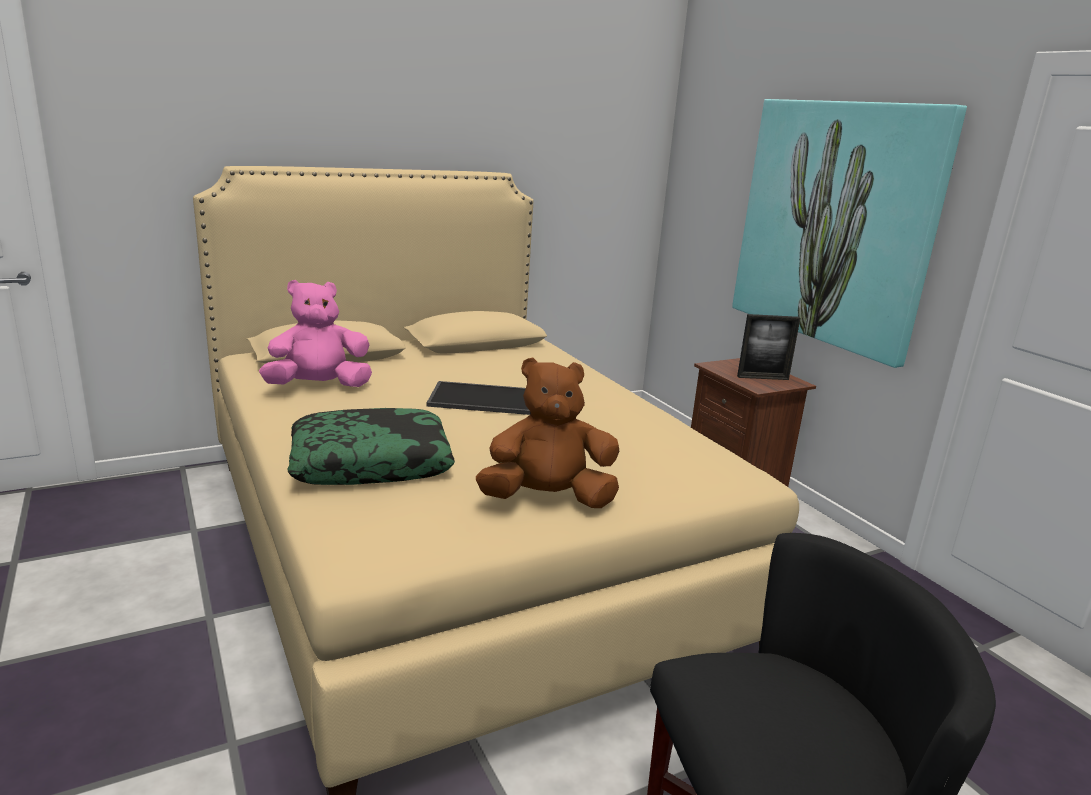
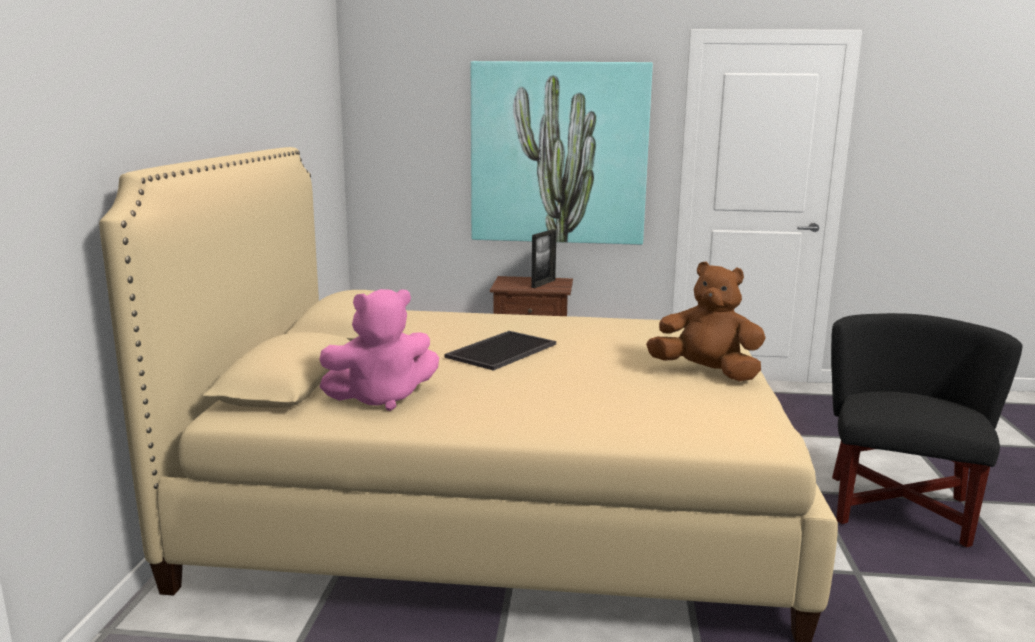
camera: 55 degrees left, 5 degrees down
pink plush toy [259,280,372,387] -> pink plush toy turned 120 degrees counterclockwise [319,289,439,411]
pillow [287,408,455,485] -> none
brown plush toy [476,358,619,508] -> brown plush toy turned 90 degrees clockwise [646,262,766,381]

